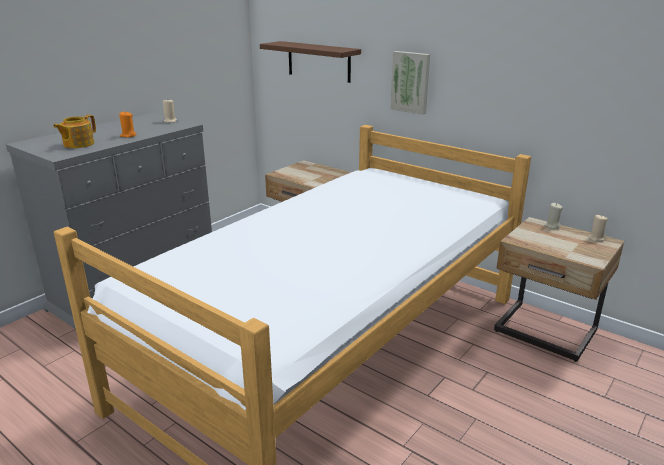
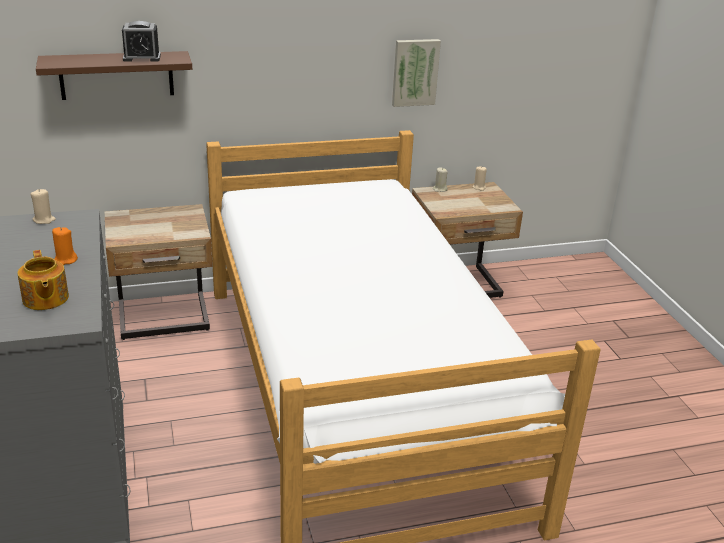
camera: 55 degrees left, 5 degrees up
picture [391,51,430,115] -> picture moved to [392,39,441,107]
none -> alarm clock [122,21,161,62]

